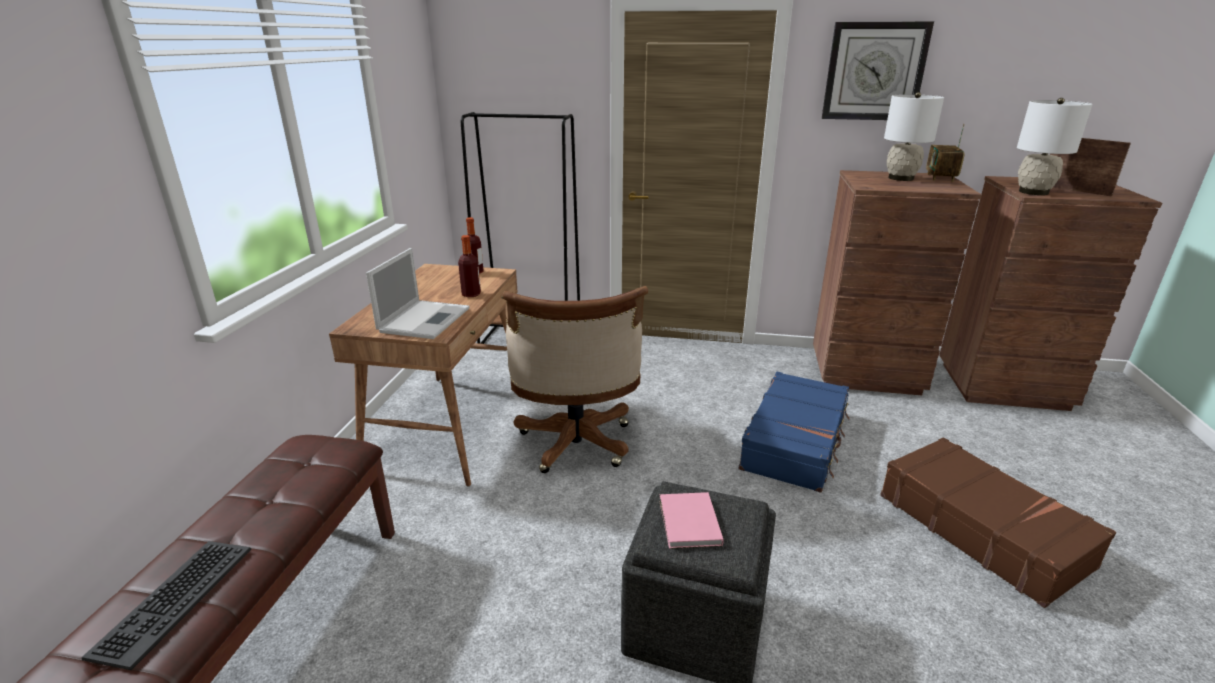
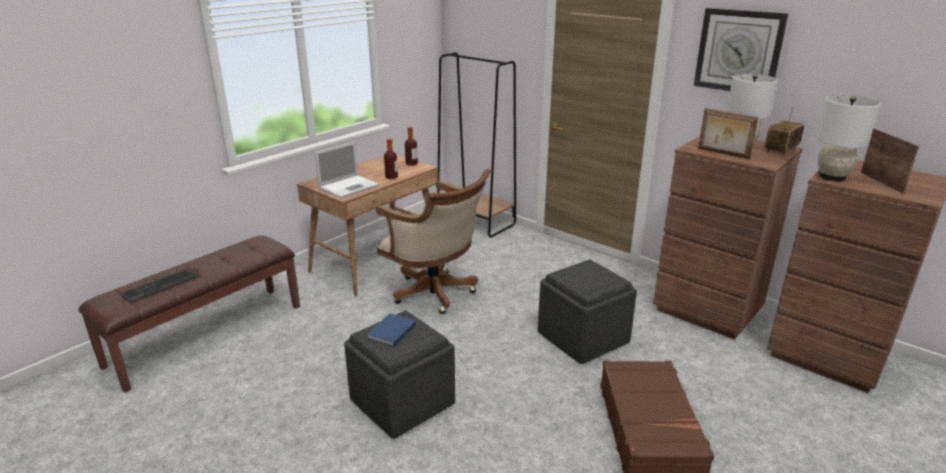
camera: 30 degrees right, 0 degrees up
office chair [503,286,648,473] -> office chair turned 75 degrees counterclockwise [376,168,490,314]
pink book [659,492,723,549] -> blue book [367,313,416,347]
blue suitcase [738,372,850,493] -> grey ottoman [538,259,637,364]
none -> picture frame [698,108,759,159]

